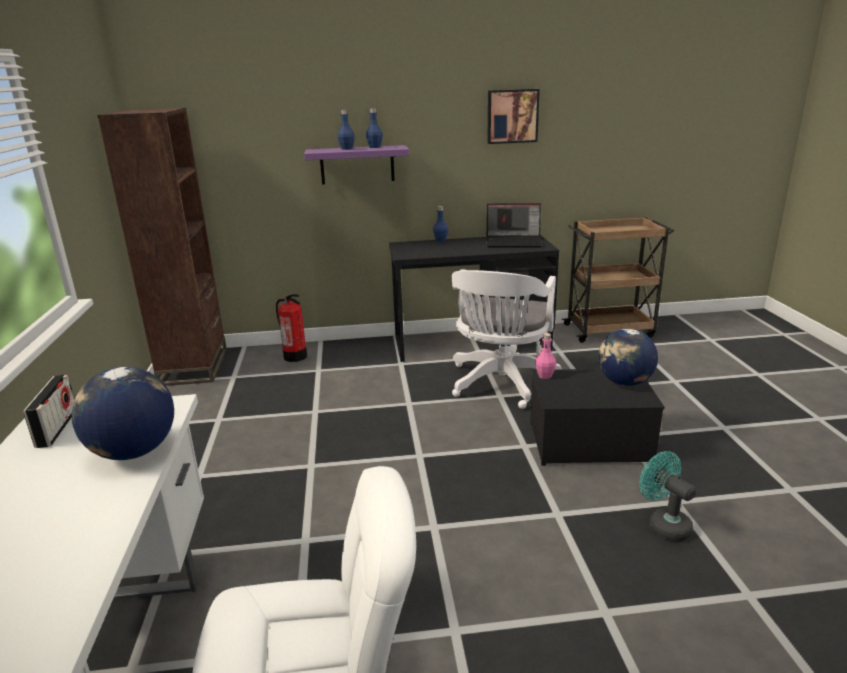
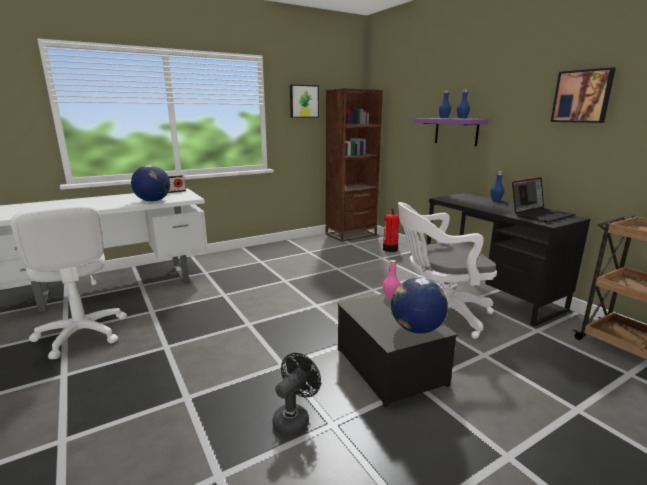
camera: 65 degrees right, 5 degrees down
laptop [486,203,542,248] -> laptop turned 105 degrees counterclockwise [512,177,575,223]
turquoise fan [639,451,696,542] -> black fan [272,353,321,436]
none -> picture [290,84,319,118]

